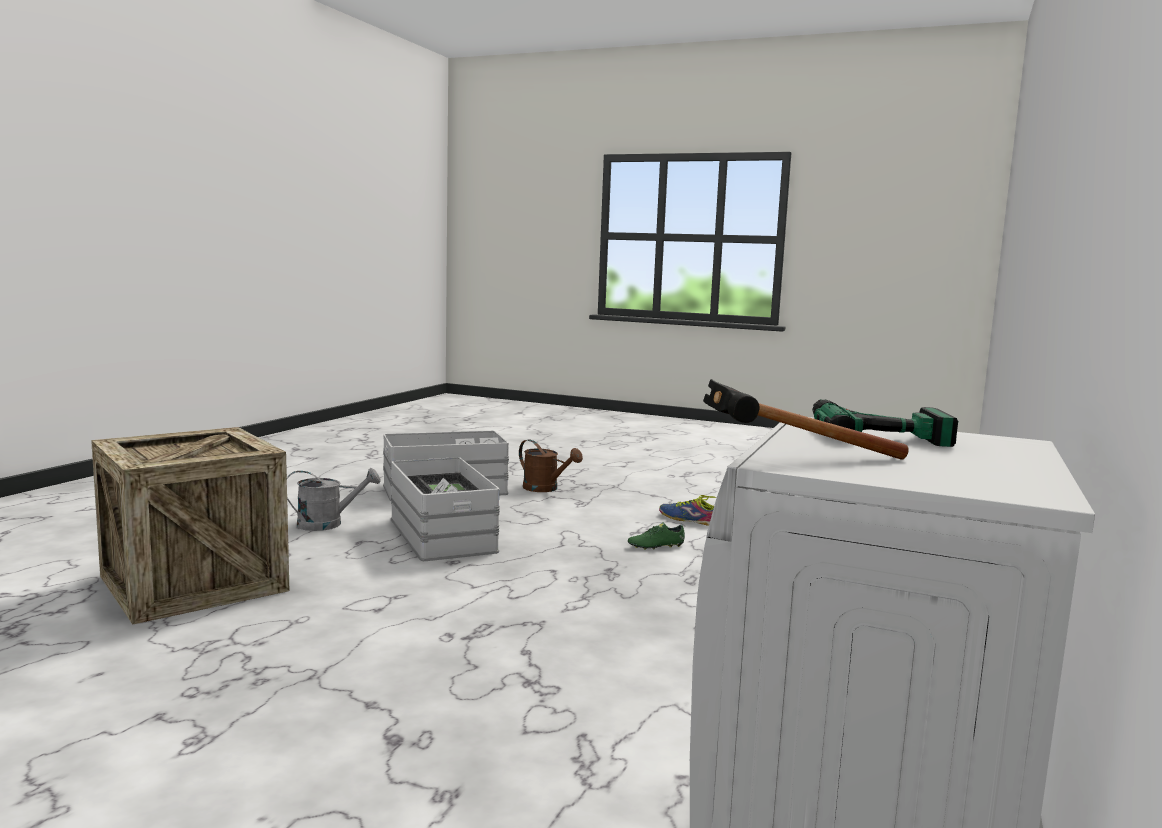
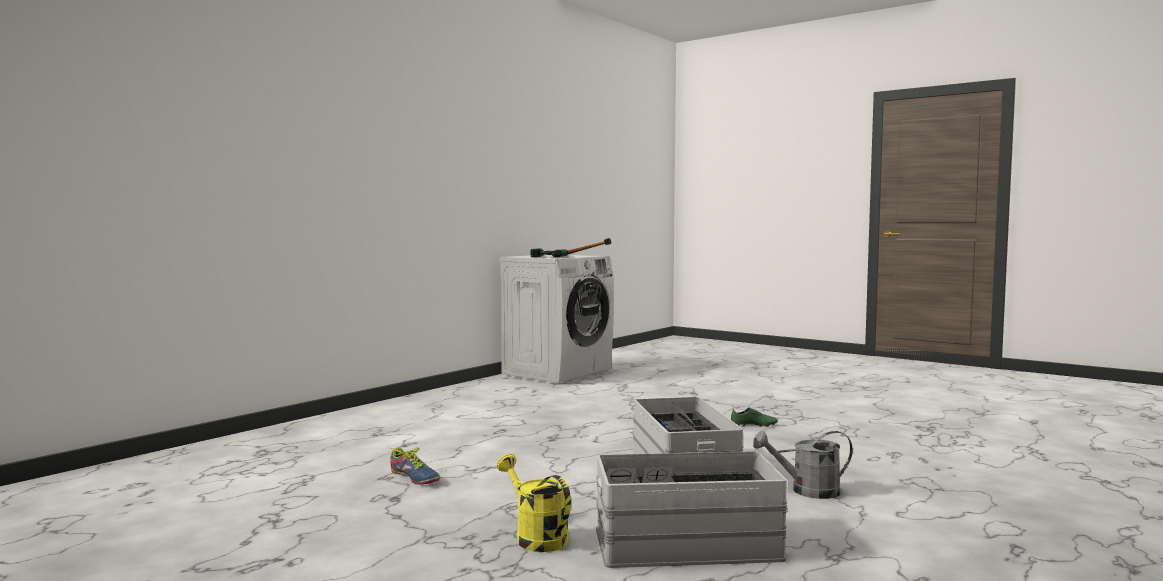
camera: 165 degrees left, 5 degrees down
crate [91,427,290,625] -> none
brown watering can [519,440,583,492] -> yellow watering can [497,454,571,552]
green shoe [628,522,685,550] -> green shoe moved to [731,407,778,427]

